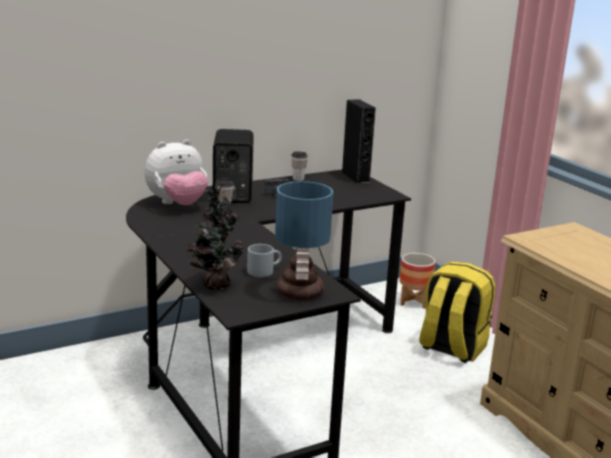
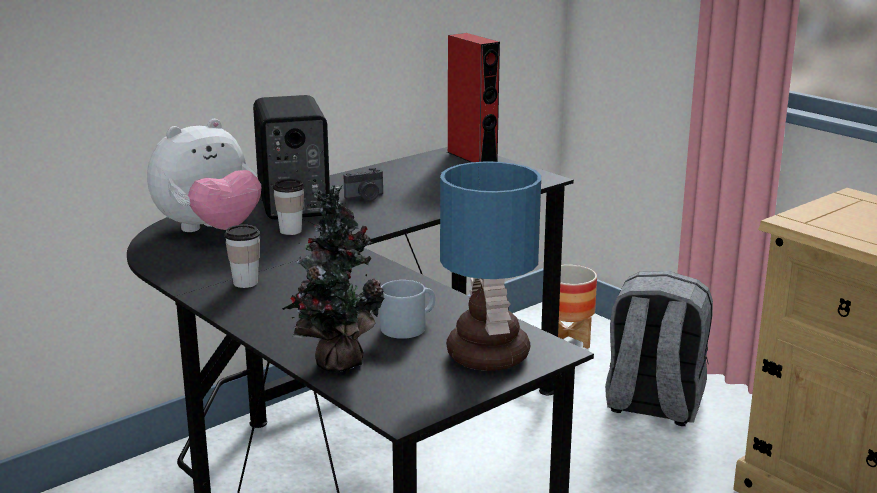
camera: 10 degrees left, 0 degrees up
cup [291,151,308,181] -> cup moved to [224,225,260,288]
black speaker [342,99,376,184] -> red speaker [447,33,500,162]
yellow backpack [419,262,496,363] -> grey backpack [605,271,713,426]

